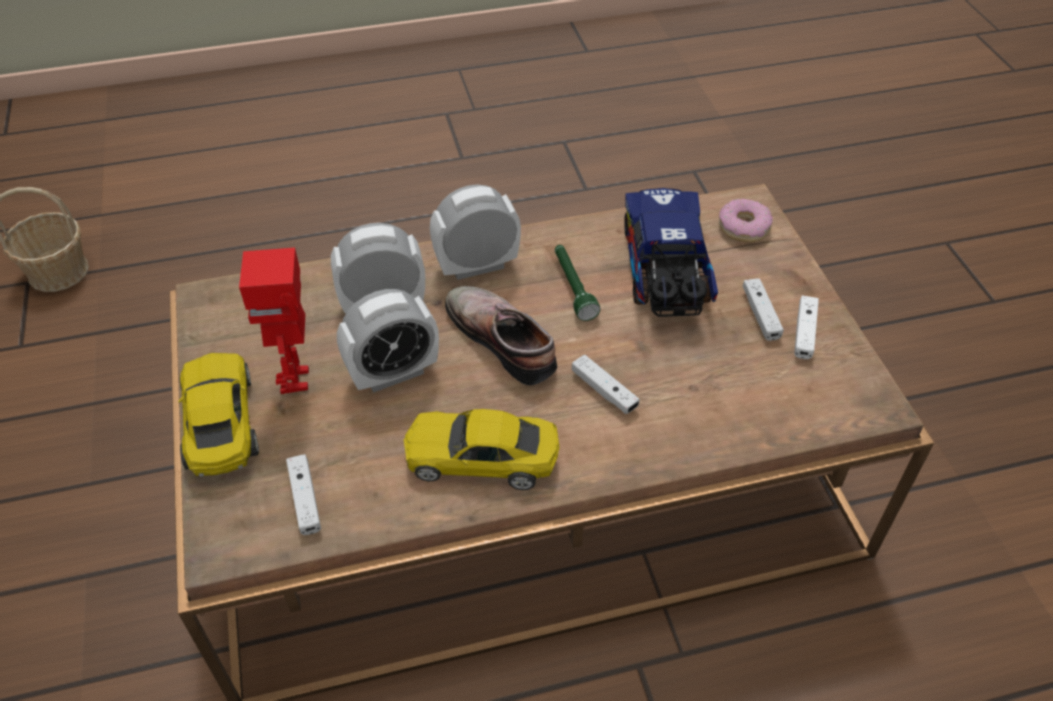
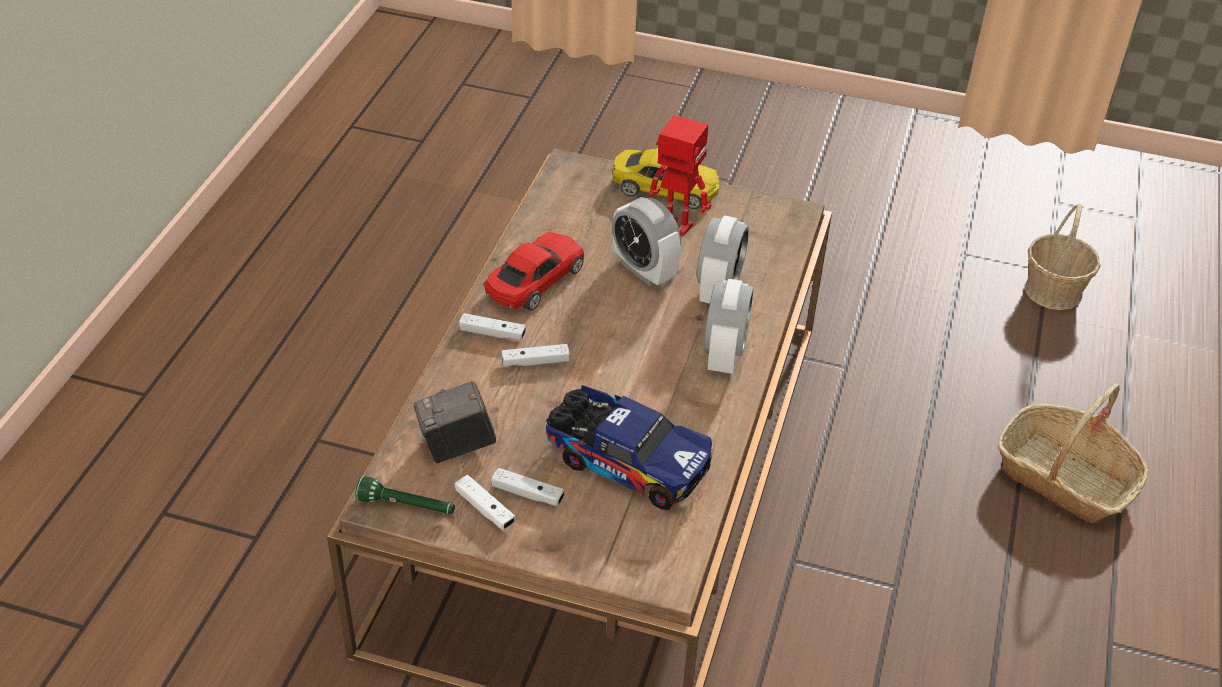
camera: 120 degrees right, 5 degrees down
white game controller [286,454,321,535] -> white game controller moved to [459,313,526,340]
alarm clock [337,289,439,393] -> alarm clock turned 45 degrees counterclockwise [612,197,681,286]
yellow toy car [404,409,560,490] -> red toy car [483,232,584,311]
shoe [445,286,557,385] -> none
green flashlight [555,245,600,321] -> green flashlight moved to [355,476,455,514]
donut [719,199,773,242] -> none
none -> camera [414,381,496,463]
none -> basket [998,383,1148,524]

